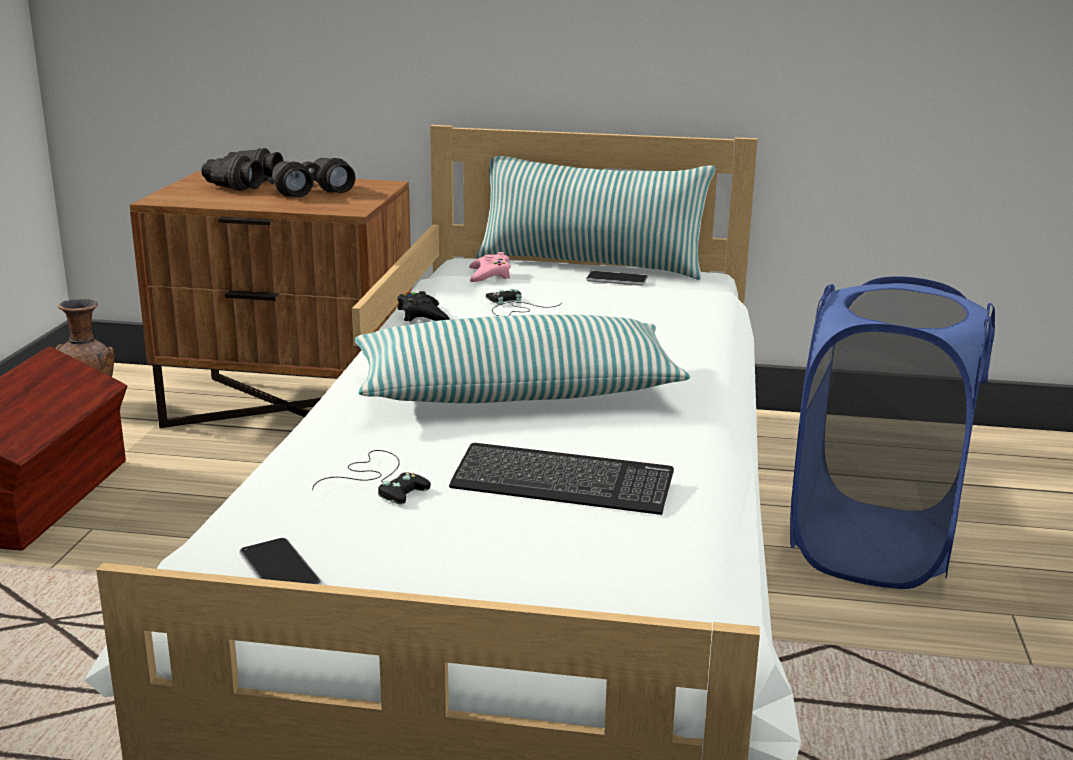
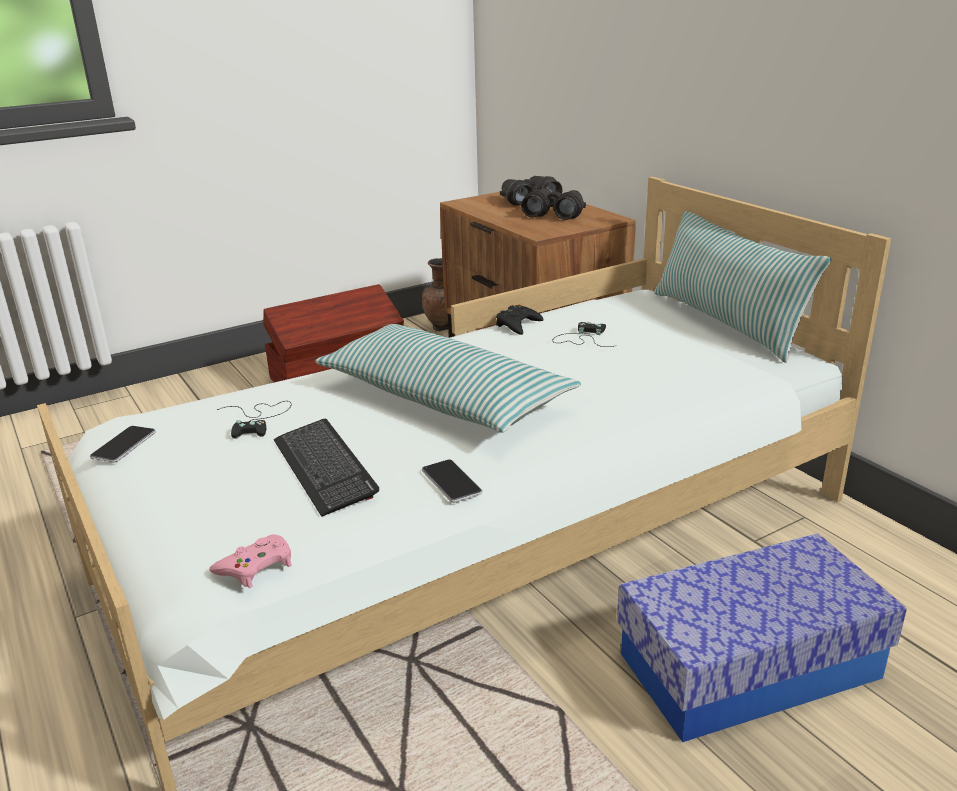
camera: 50 degrees right, 5 degrees up
pink game controller [469,252,511,282] -> pink game controller moved to [209,535,292,588]
phone [586,271,648,286] -> phone moved to [422,459,482,503]
blue laundry basket [790,276,995,589] -> storage box [617,534,907,742]

